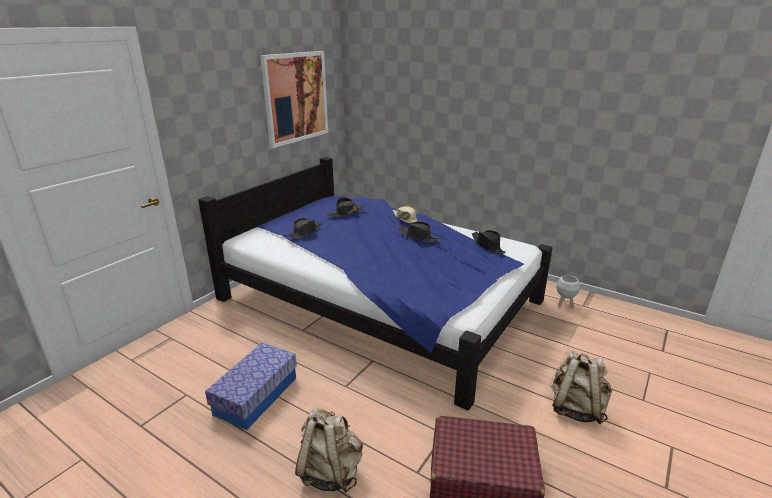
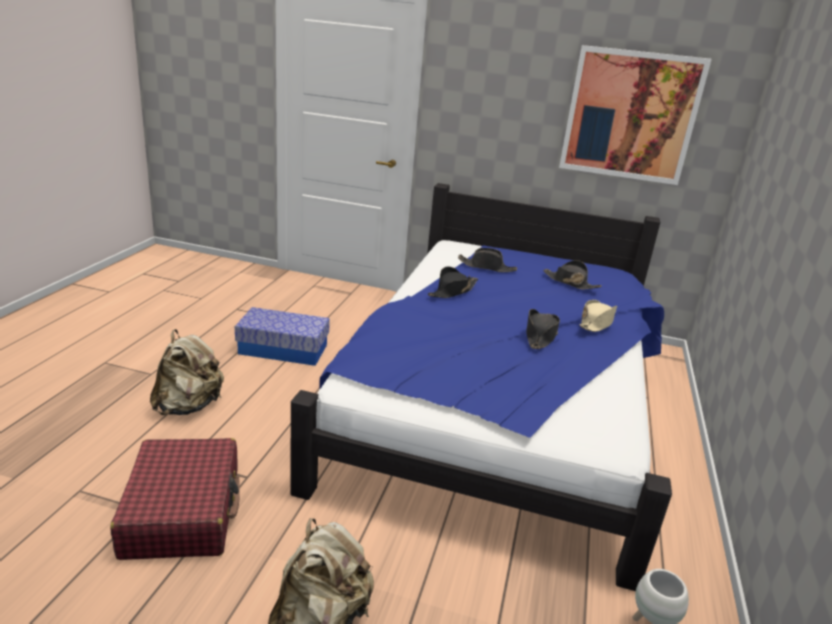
camera: 70 degrees right, 0 degrees up
black hat [472,230,506,254] -> black hat moved to [428,267,478,298]

